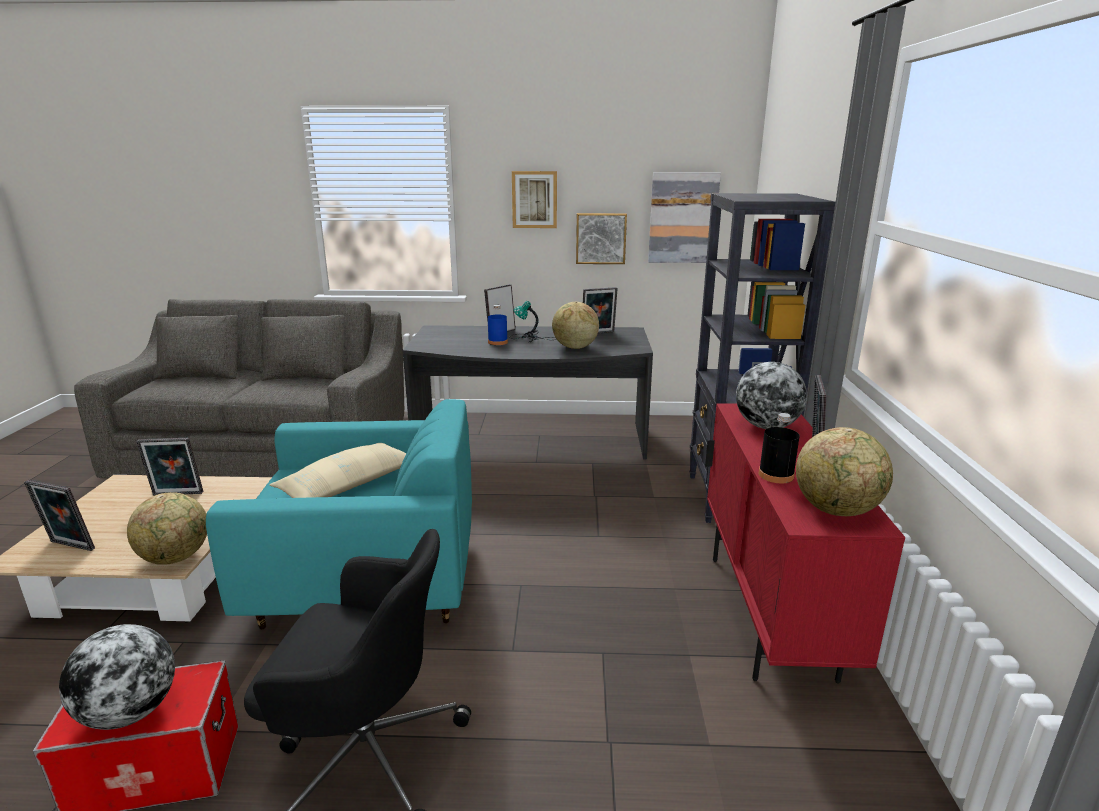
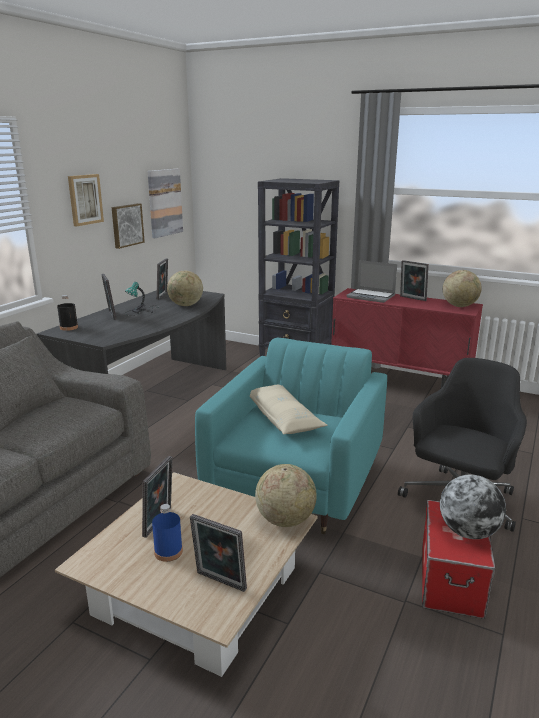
camera: 65 degrees left, 0 degrees up
picture frame [24,480,95,551] -> picture frame turned 75 degrees clockwise [190,514,247,592]
blue bottle [488,305,508,345] -> blue bottle moved to [152,504,183,562]
globe [736,362,807,429] -> laptop [346,260,397,303]
black bottle [759,413,800,483] -> black bottle moved to [57,295,78,331]

